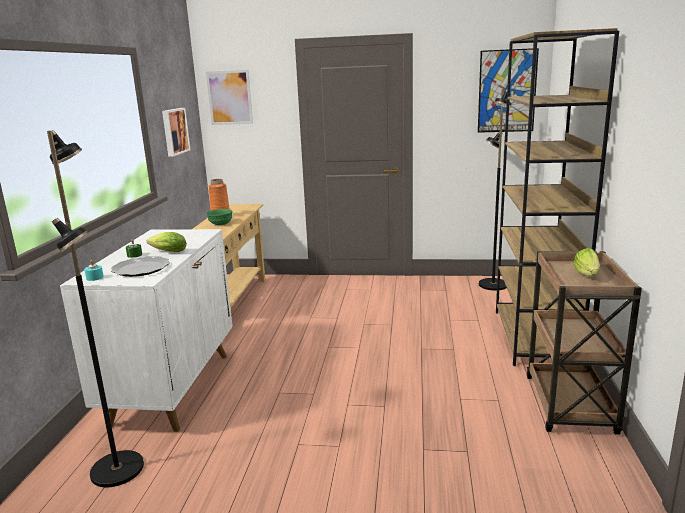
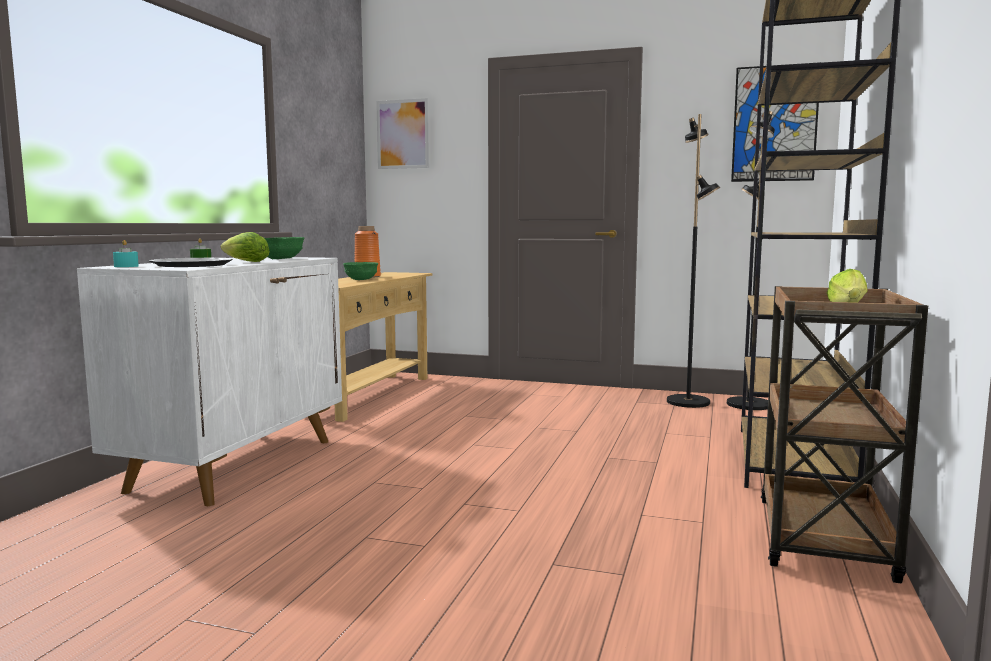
camera: 10 degrees right, 10 degrees down
black floor lamp [47,130,144,487] -> black floor lamp moved to [667,114,720,408]
picture [162,108,190,157] -> none
none -> green bowl [264,237,304,259]

